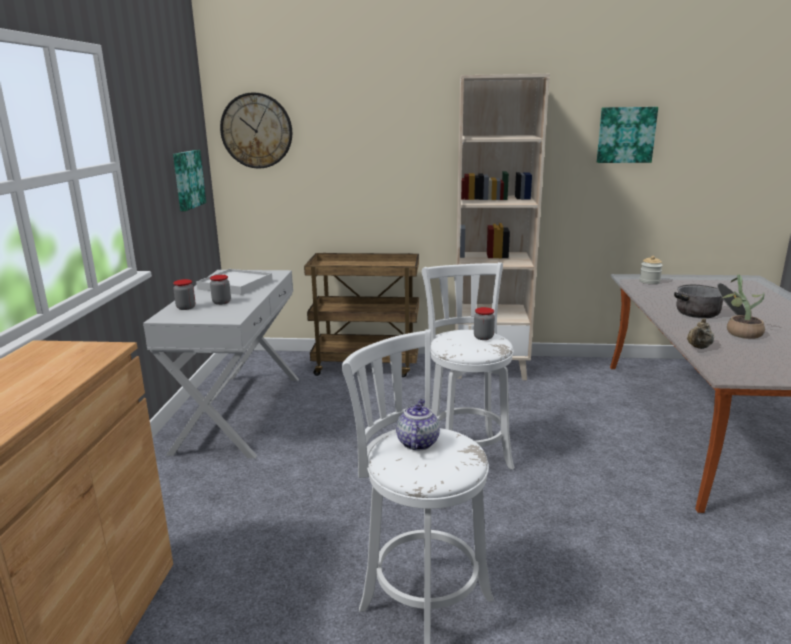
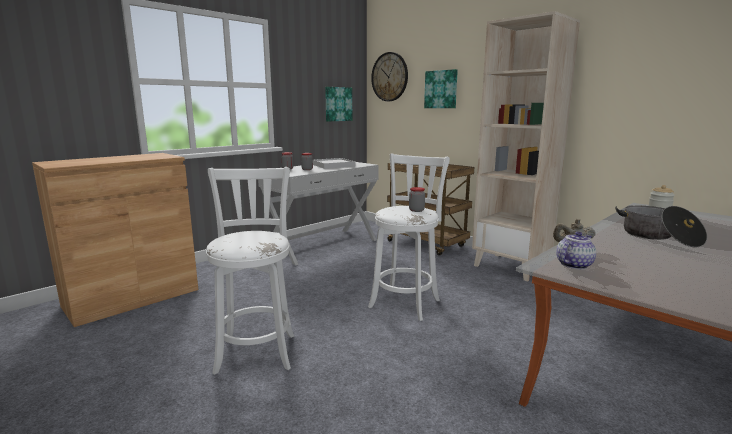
camera: 40 degrees right, 5 degrees down
teapot [396,399,440,450] -> teapot moved to [556,232,596,269]
picture [597,107,658,163] -> picture moved to [424,69,458,108]
potted plant [722,274,765,339] -> none

